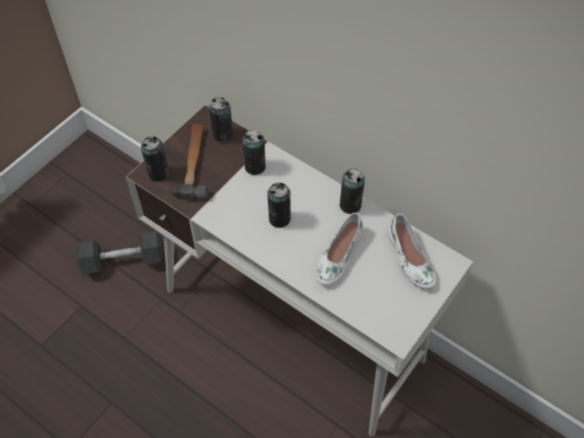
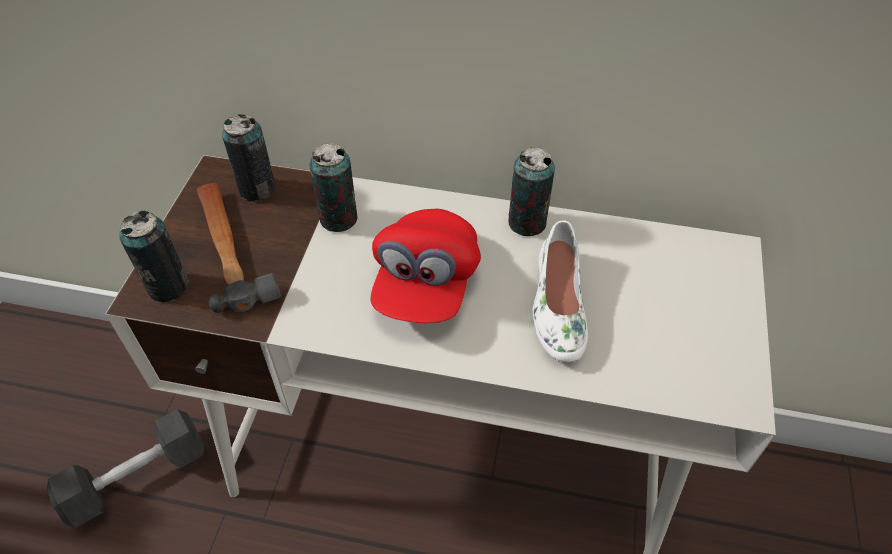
camera: 25 degrees left, 5 degrees down
can [268,182,291,228] -> red cap [371,209,481,323]
white shoe [387,214,436,289] -> none

